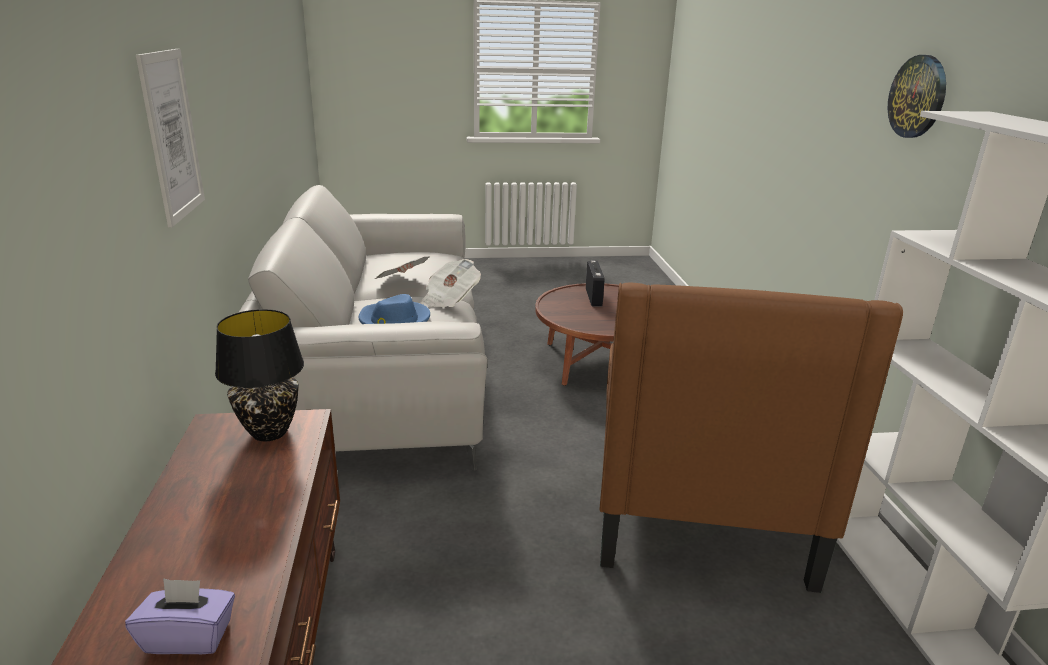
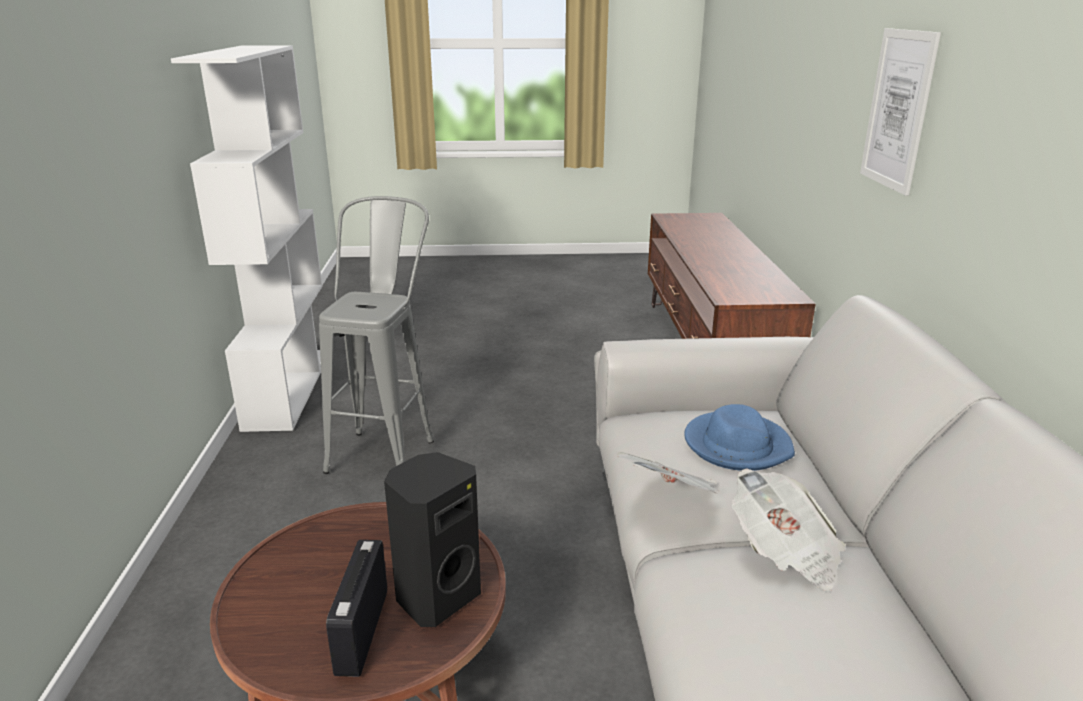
camera: 175 degrees left, 0 degrees up
purple tissue box [125,578,235,654] -> none
black table lamp [215,309,304,441] -> none
brown armchair [599,282,903,593] -> grey stool [319,196,434,474]
wall clock [888,55,946,138] -> none
none -> black speaker [384,452,481,627]

